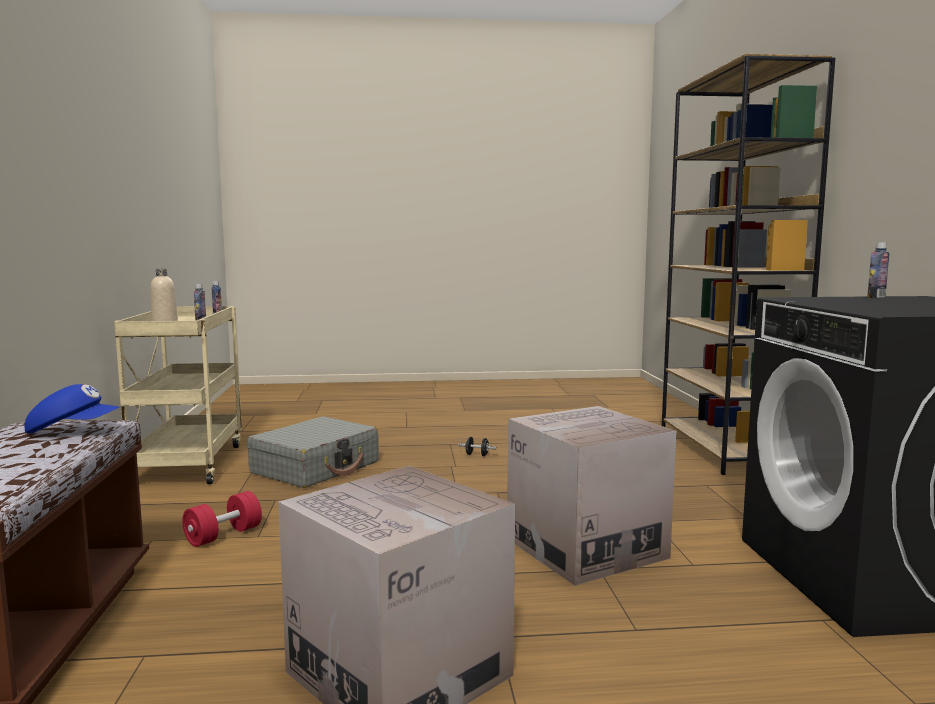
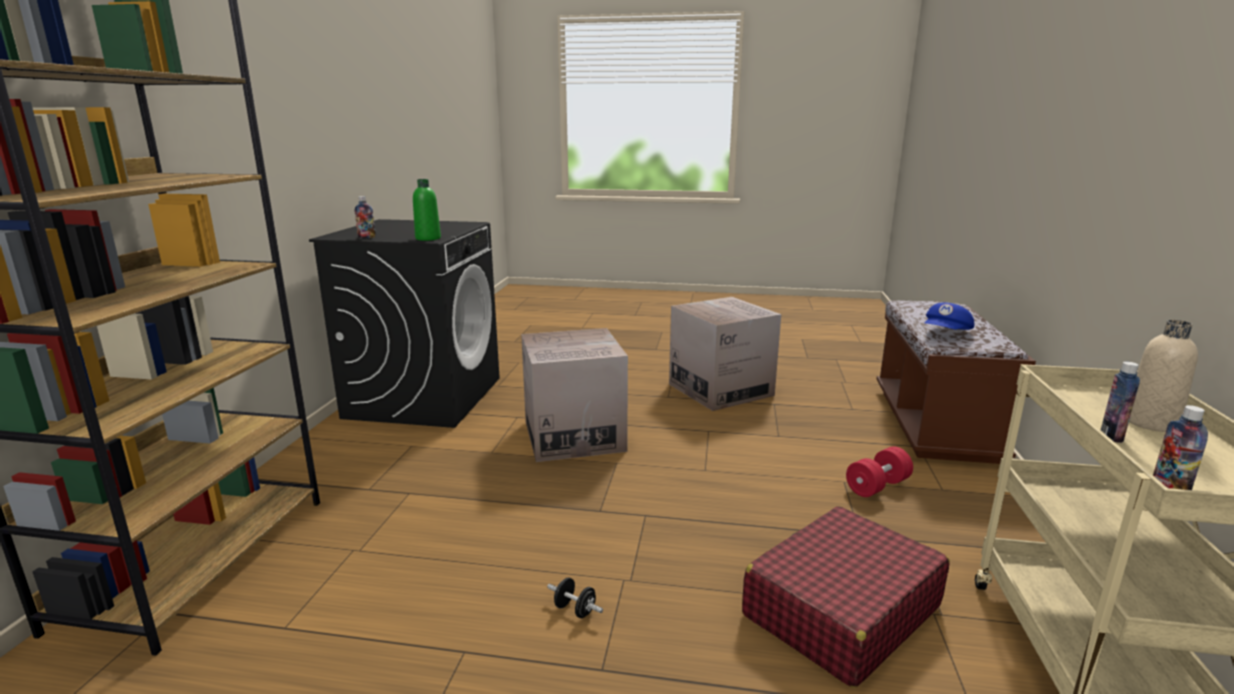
camera: 165 degrees left, 10 degrees up
blue cap [25,384,119,433] -> blue cap turned 60 degrees counterclockwise [925,302,974,330]
grey suitcase [247,416,379,488] -> red suitcase [742,506,950,688]
none -> green bottle [413,179,441,241]

